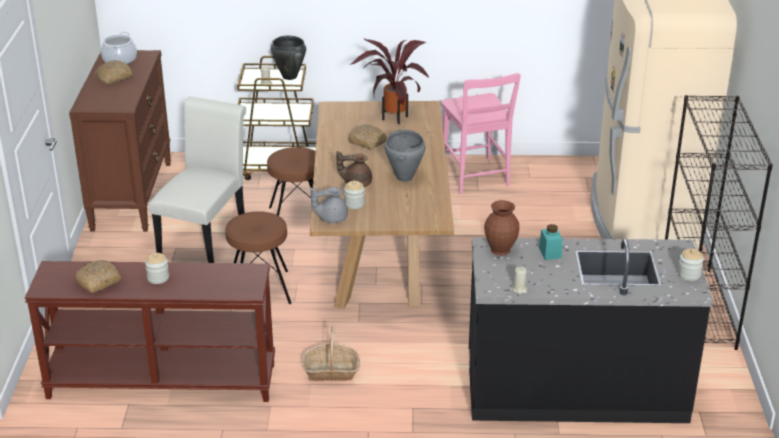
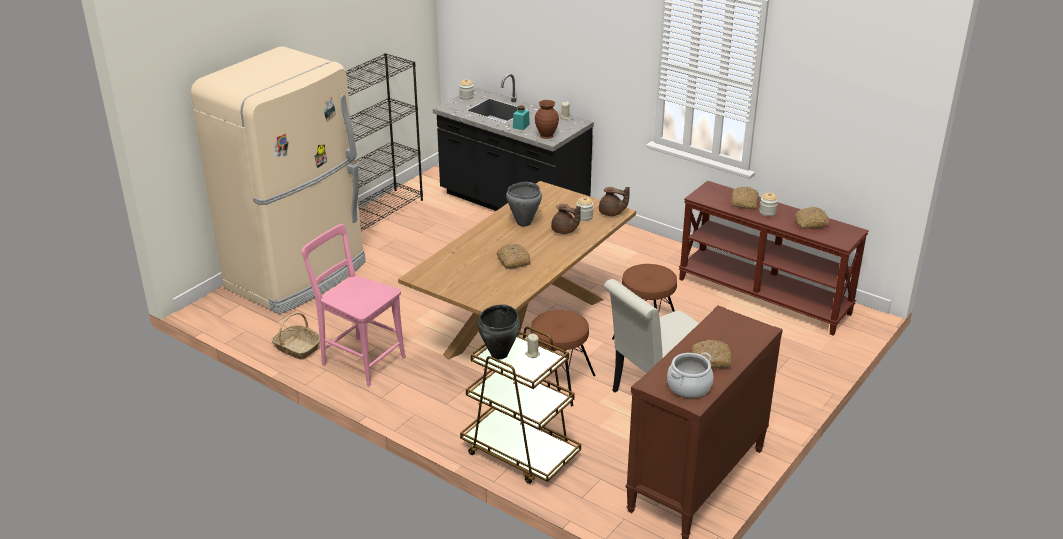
camera: 145 degrees left, 0 degrees up
basket [302,326,360,381] -> basket moved to [272,312,320,360]
grey teapot [311,187,348,223] -> brown teapot [599,187,630,216]
potted plant [349,38,429,124] -> none
pink chair [441,73,521,194] -> pink chair turned 75 degrees counterclockwise [302,224,406,386]
none -> bread [731,187,759,209]

